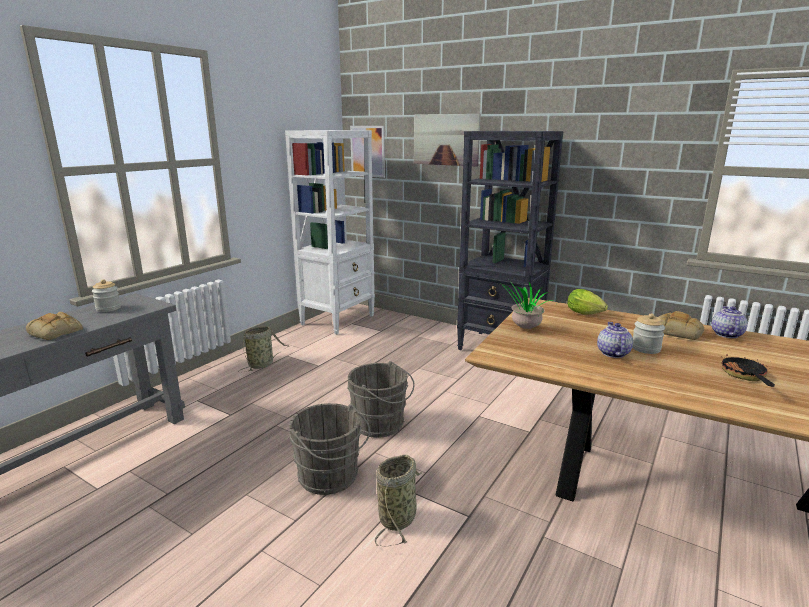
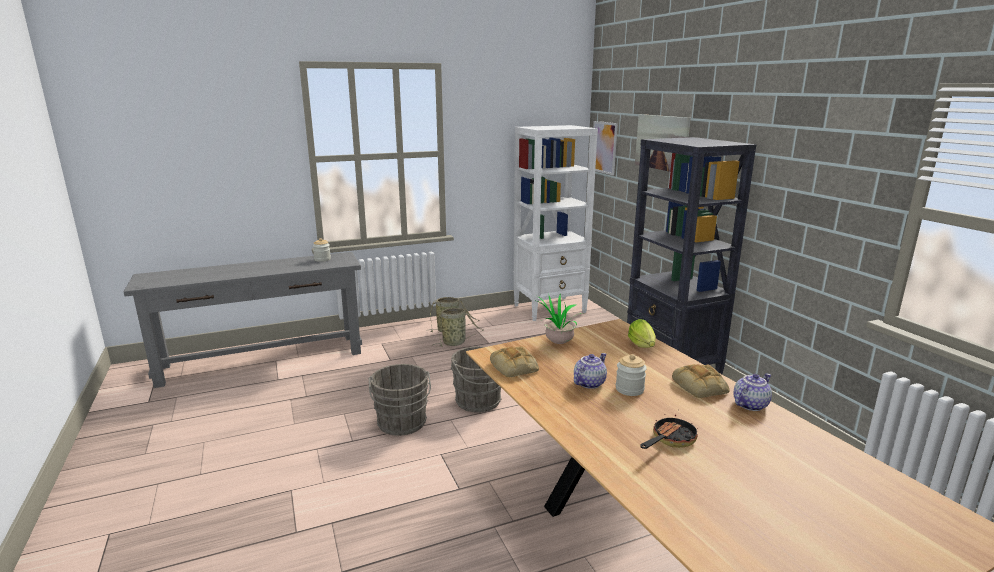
camera: 35 degrees right, 0 degrees up
bread [26,312,83,340] -> bread moved to [490,346,539,377]
basket [375,455,422,546] -> basket moved to [432,308,484,347]

